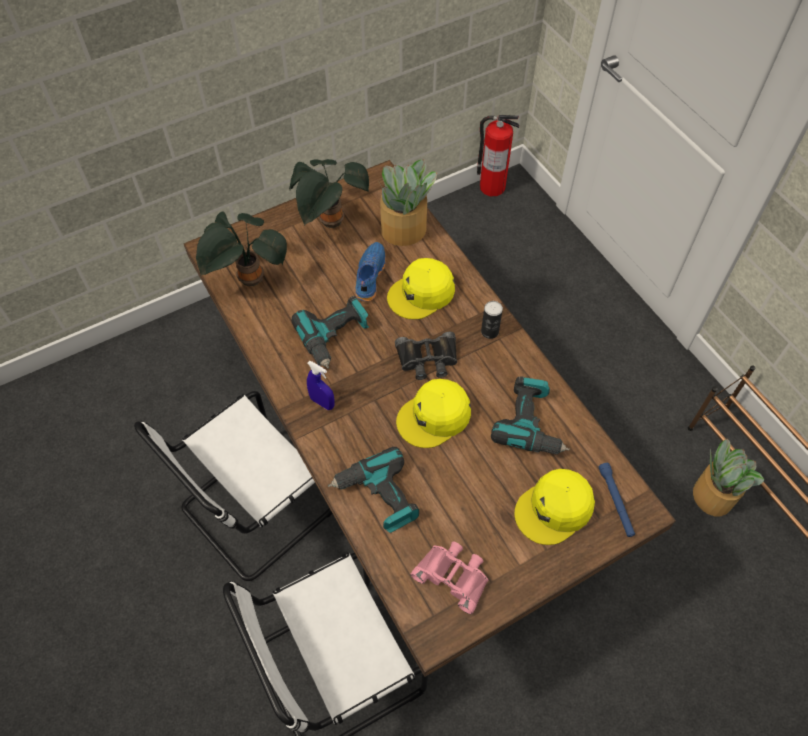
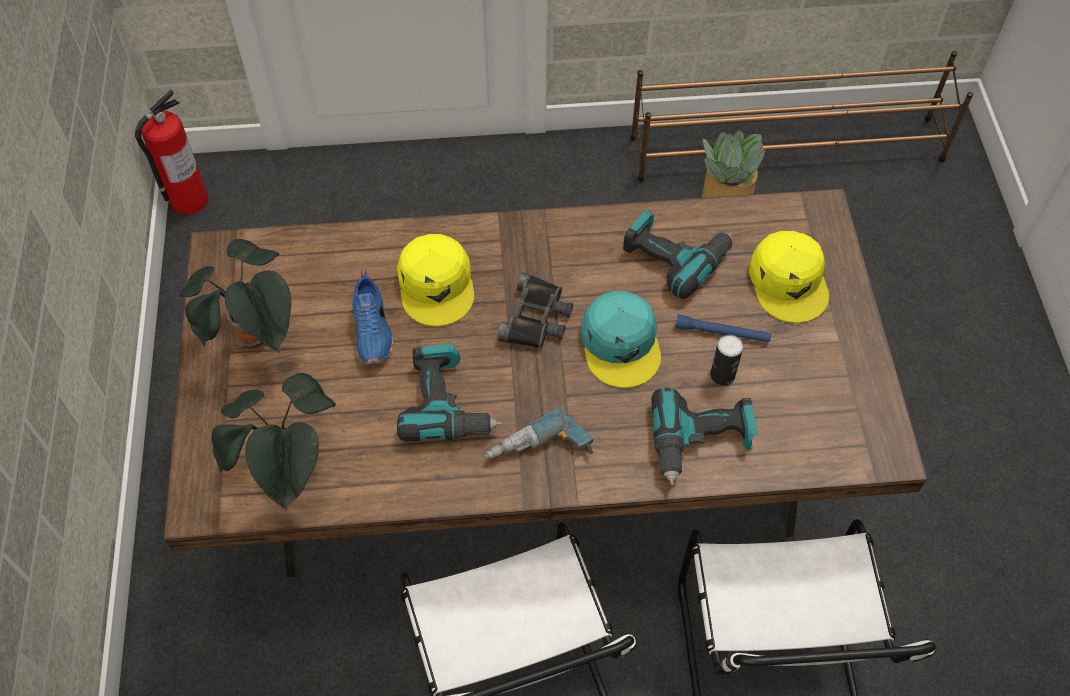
camera: 65 degrees left, 0 degrees up
blue spray bottle [307,361,335,410] -> power drill [484,407,594,459]
blue shoe [356,242,386,302] -> blue shoe turned 135 degrees counterclockwise [352,270,394,364]
potted plant [379,159,437,246] -> none
yellow cap [396,379,471,448] -> turquoise cap [581,291,661,388]
pink binoculars [411,541,488,614] -> none
can [481,301,503,339] -> can moved to [710,335,743,386]
blue flashlight [599,463,635,537] -> blue flashlight moved to [675,314,771,342]

